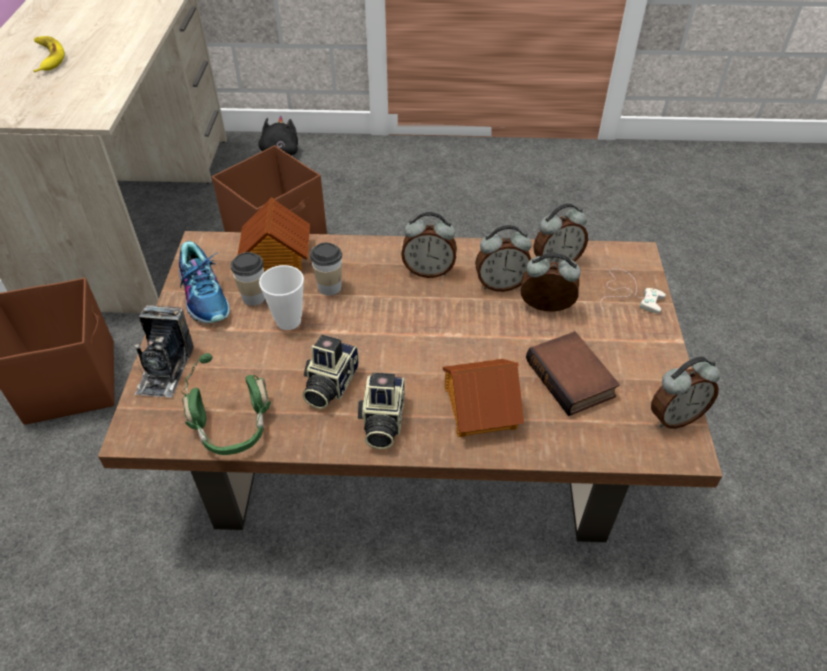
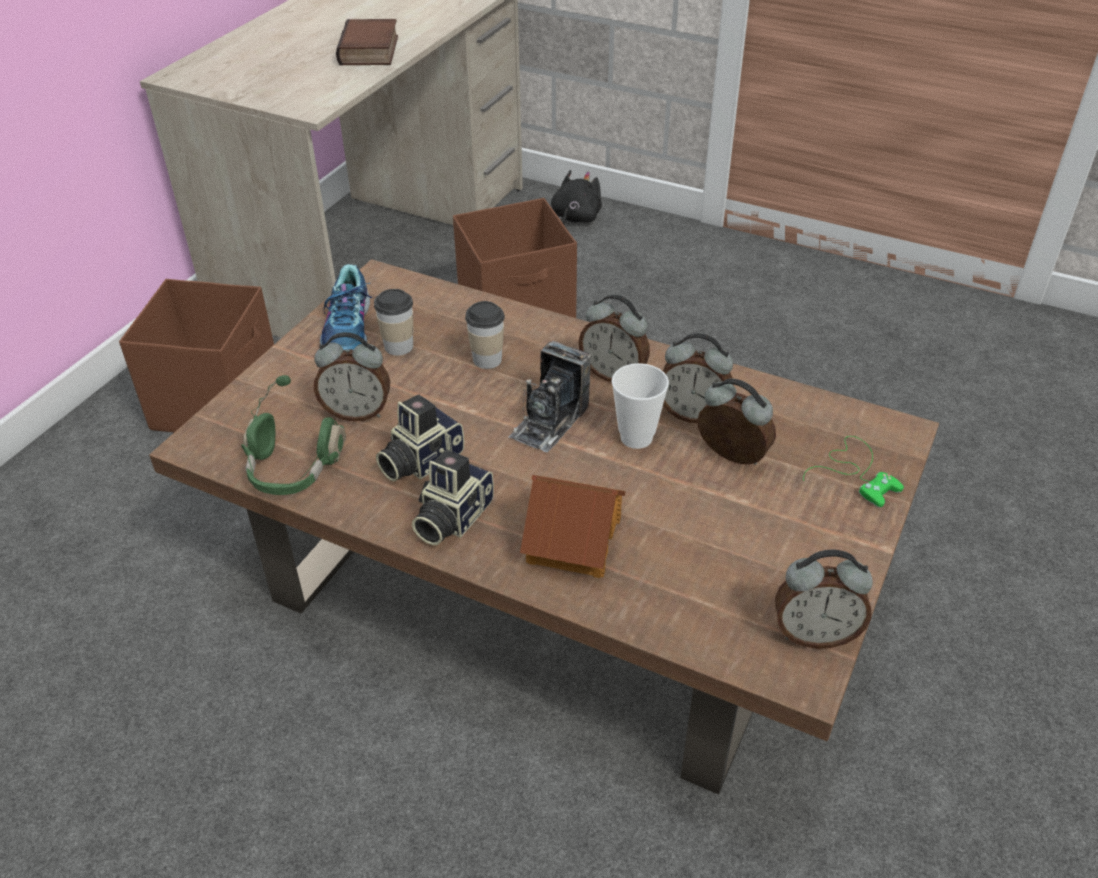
camera: 25 degrees right, 5 degrees down
banana [33,36,64,72] -> none
camera [135,305,194,398] -> camera moved to [508,341,591,452]
toy house [238,197,310,271] -> none
cup [259,265,304,330] -> cup moved to [611,363,669,449]
book [526,331,620,416] -> book moved to [336,19,398,65]
alarm clock [533,203,588,263] -> alarm clock moved to [314,332,390,422]
white game controller [600,268,666,313] -> green game controller [803,436,904,507]

